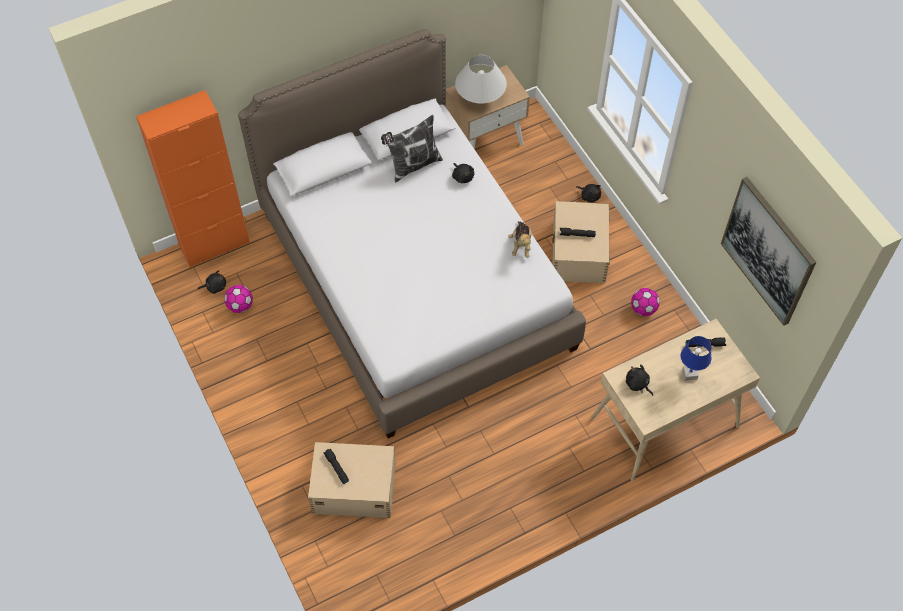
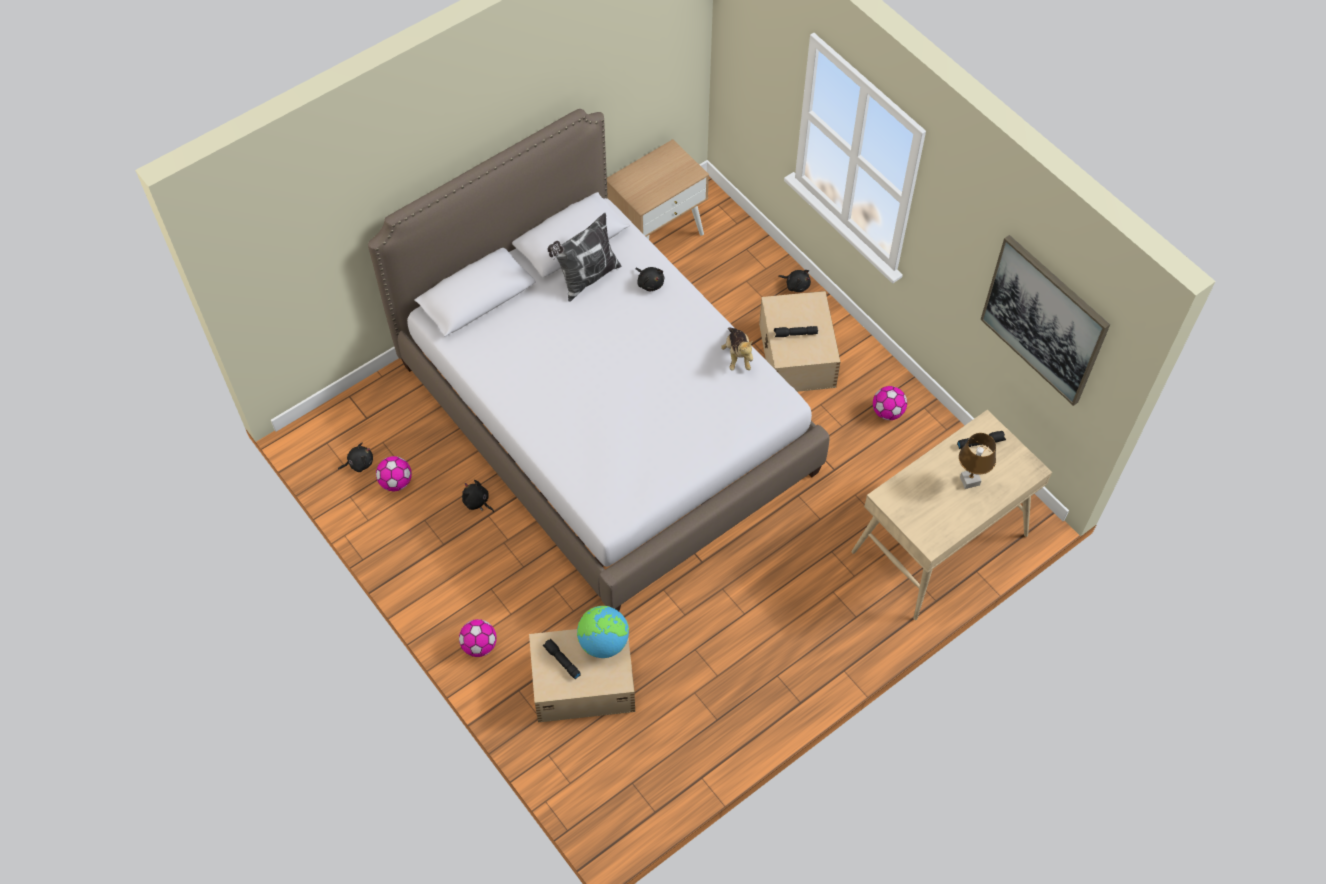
camera: 10 degrees left, 0 degrees up
orange cabinet [136,90,250,268] -> none
white table lamp [455,55,507,104] -> none
black plush toy [626,364,653,396] -> black plush toy moved to [462,480,494,512]
blue table lamp [681,336,711,381] -> brown table lamp [959,433,996,489]
none -> football [459,619,497,657]
none -> globe [577,606,629,658]

